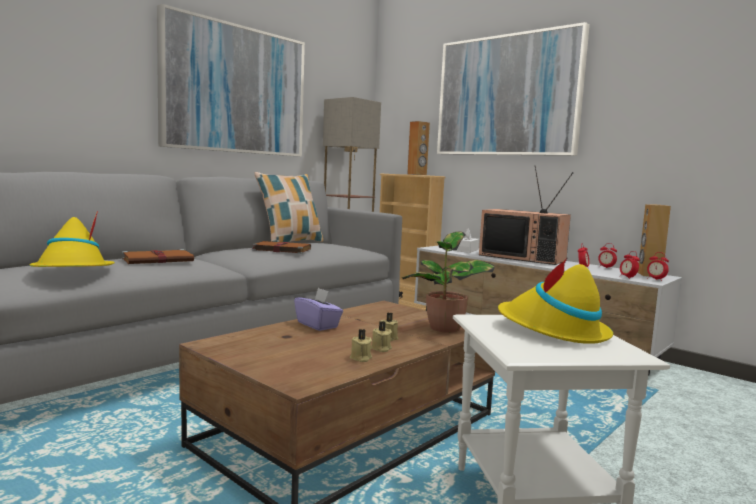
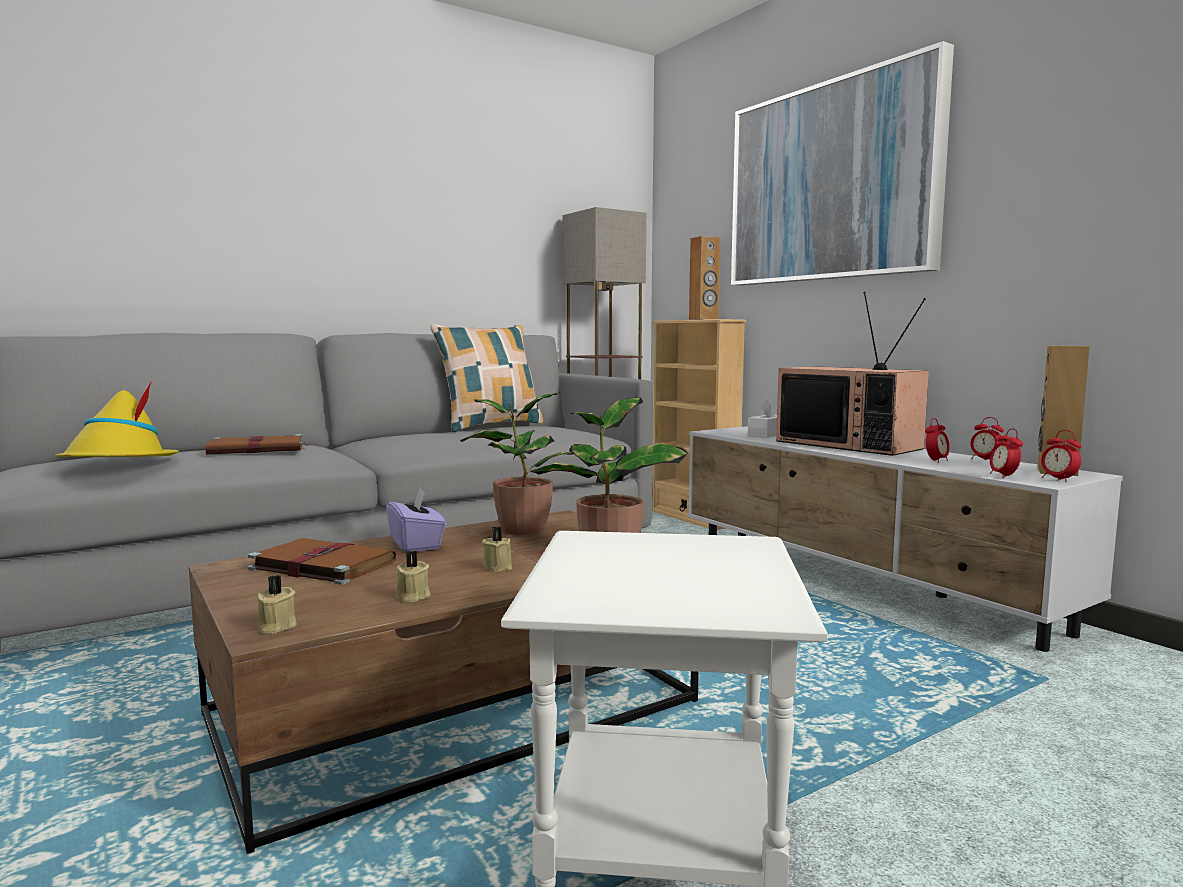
camera: 15 degrees right, 0 degrees up
picture [157,4,305,156] -> none
brown book [252,241,311,254] -> brown book moved to [248,538,397,585]
beige candle [371,321,392,352] -> beige candle moved to [257,575,297,635]
yellow hat [498,257,613,344] -> none
none -> potted plant [460,392,573,535]

